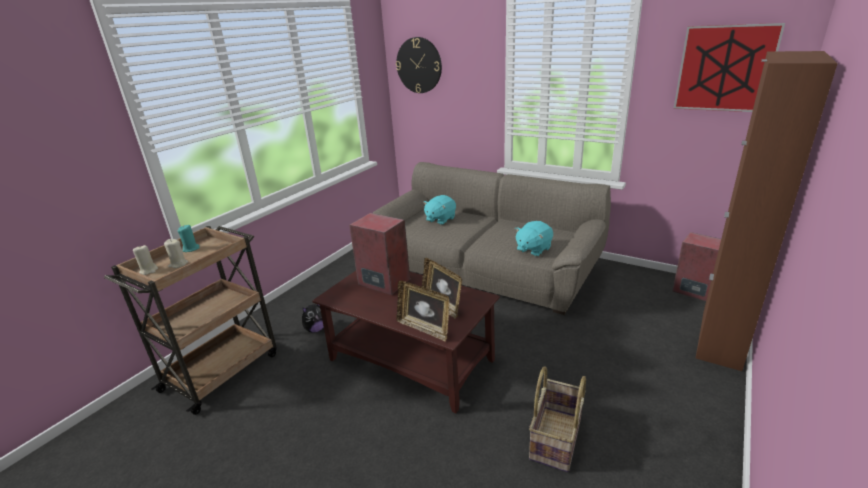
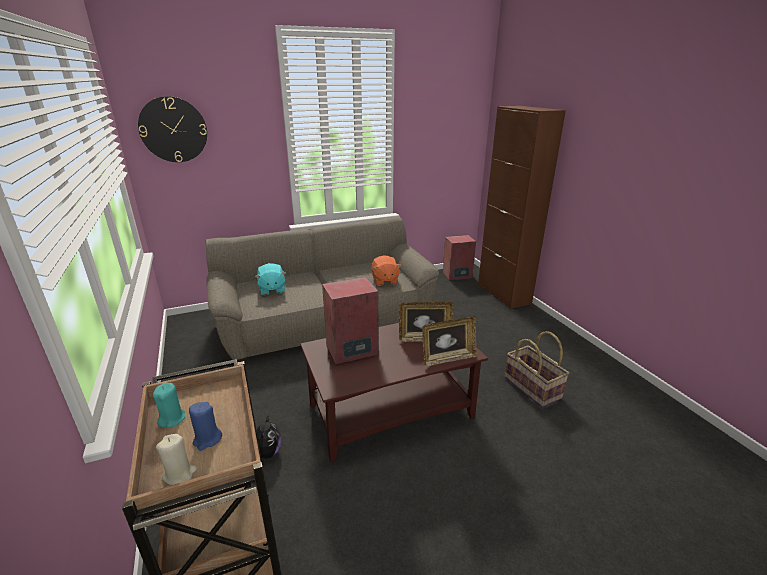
camera: 55 degrees left, 0 degrees up
beige candle [164,239,188,268] -> blue candle [189,402,222,451]
turquoise plush toy [515,221,553,257] -> orange plush toy [372,255,402,286]
picture [674,23,785,112] -> none

